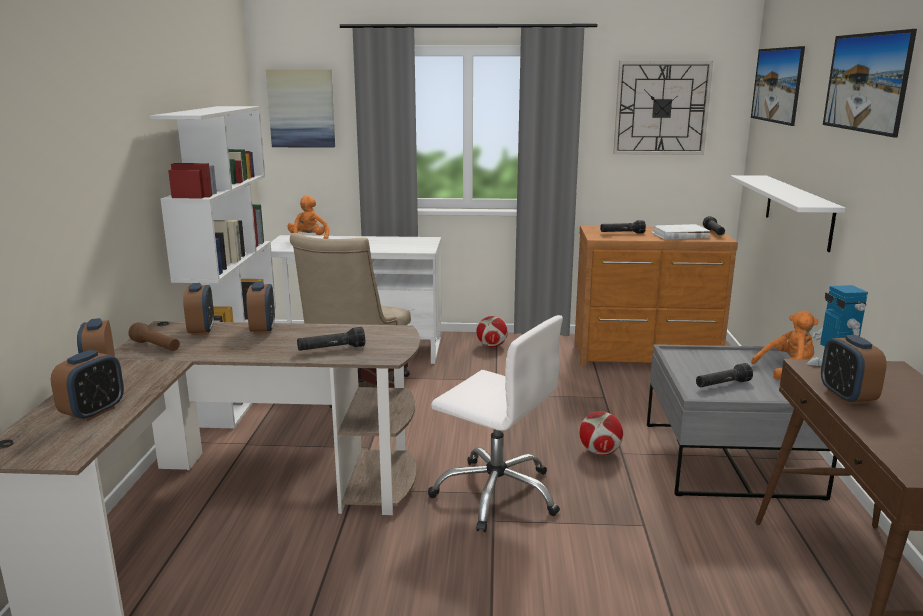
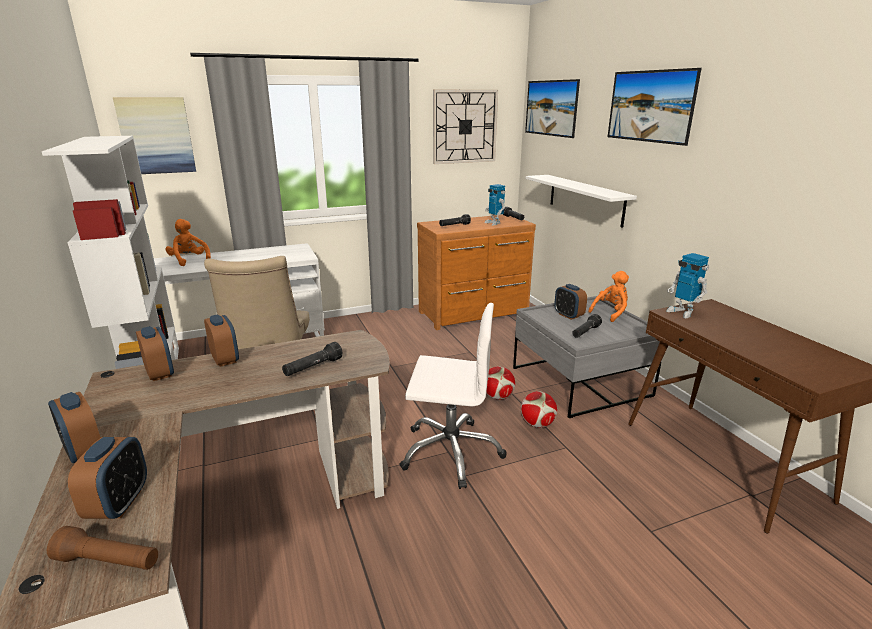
camera: 25 degrees left, 5 degrees up
brown flashlight [128,322,180,351] -> brown flashlight moved to [47,526,158,570]
football [477,316,508,347] -> football moved to [521,391,557,428]
white book [651,224,710,240] -> toy robot [484,184,505,226]
alarm clock [821,335,887,404] -> alarm clock moved to [554,284,587,320]

